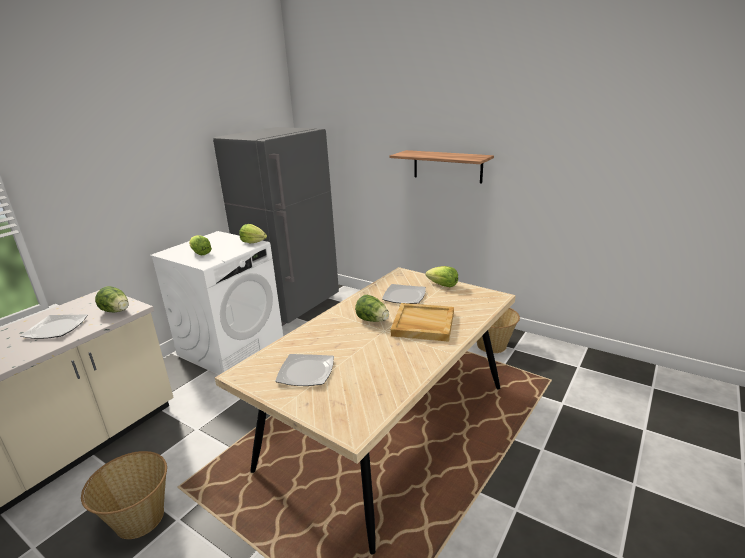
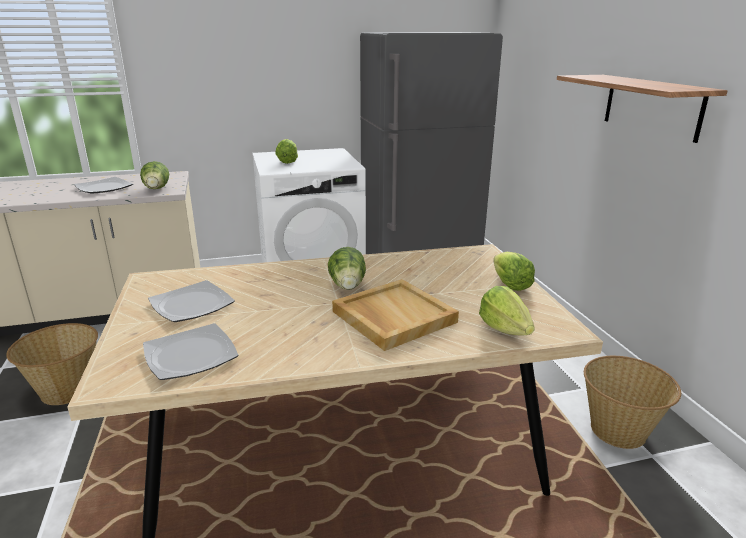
camera: 40 degrees right, 0 degrees up
lettuce [239,224,267,244] -> lettuce moved to [479,286,535,335]
plate [382,284,426,304] -> plate moved to [143,323,239,380]

